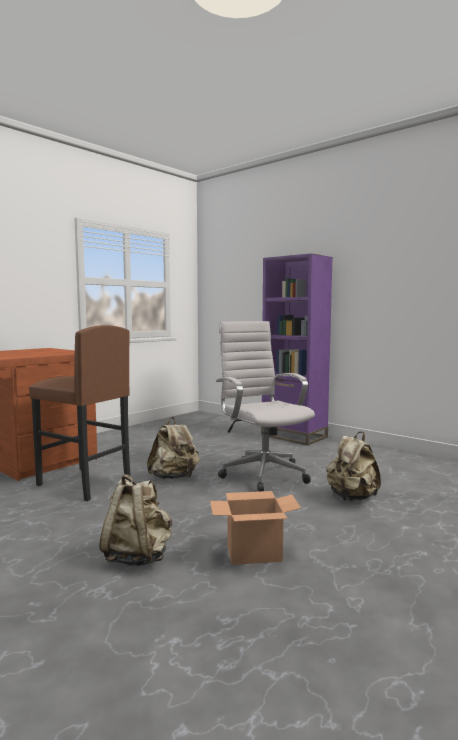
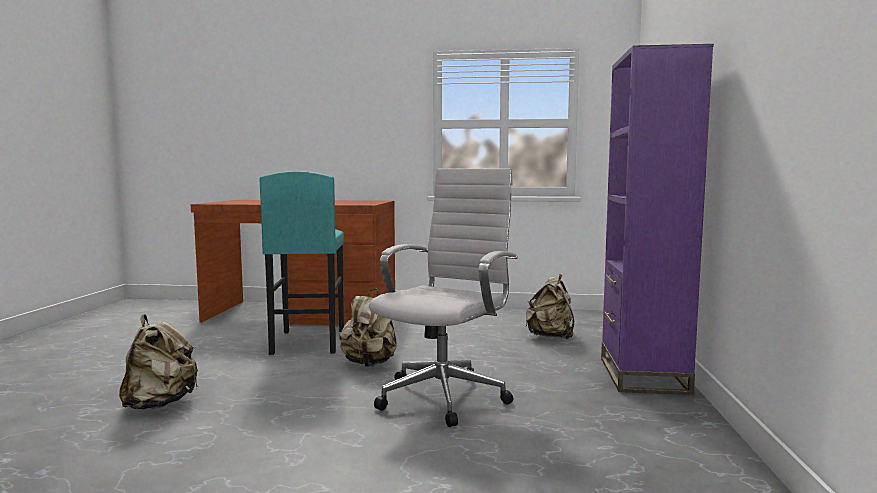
camera: 55 degrees right, 0 degrees up
brown stool [29,325,131,501] -> turquoise stool [260,171,344,355]
cardboard box [210,491,301,565] -> none
beige backpack [327,432,381,501] -> beige backpack moved to [526,274,574,339]

